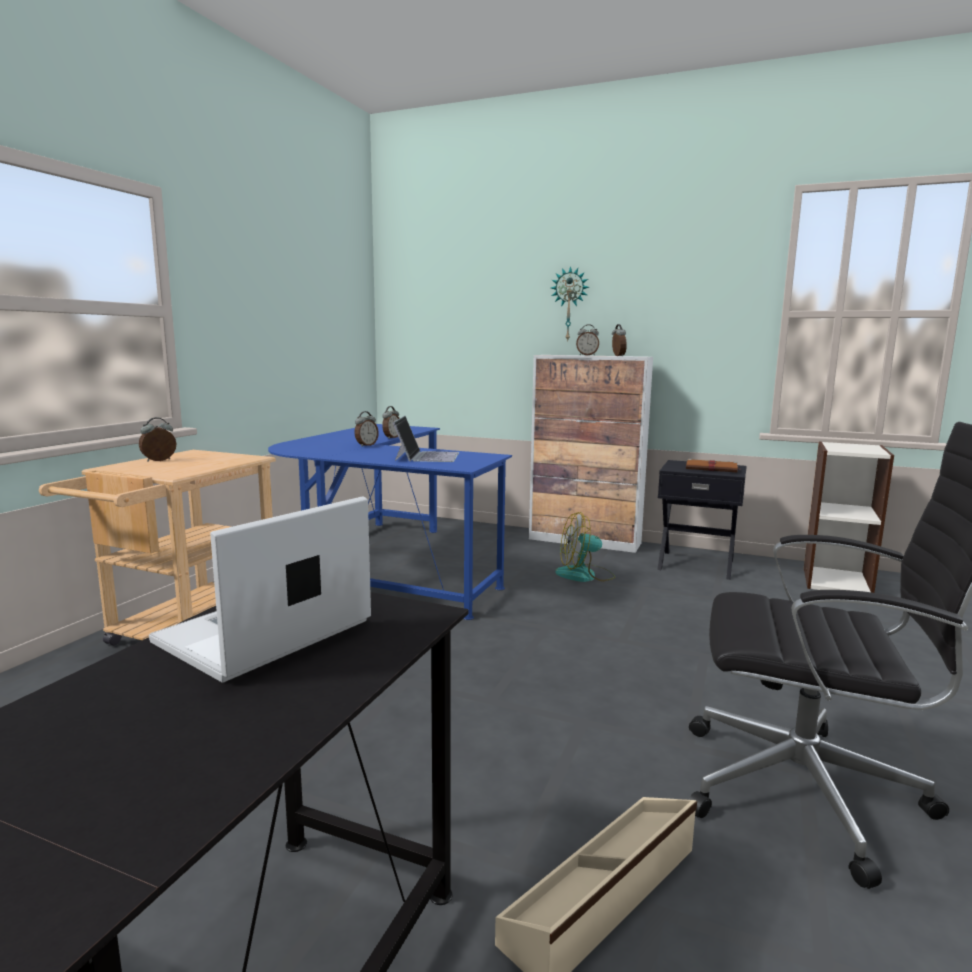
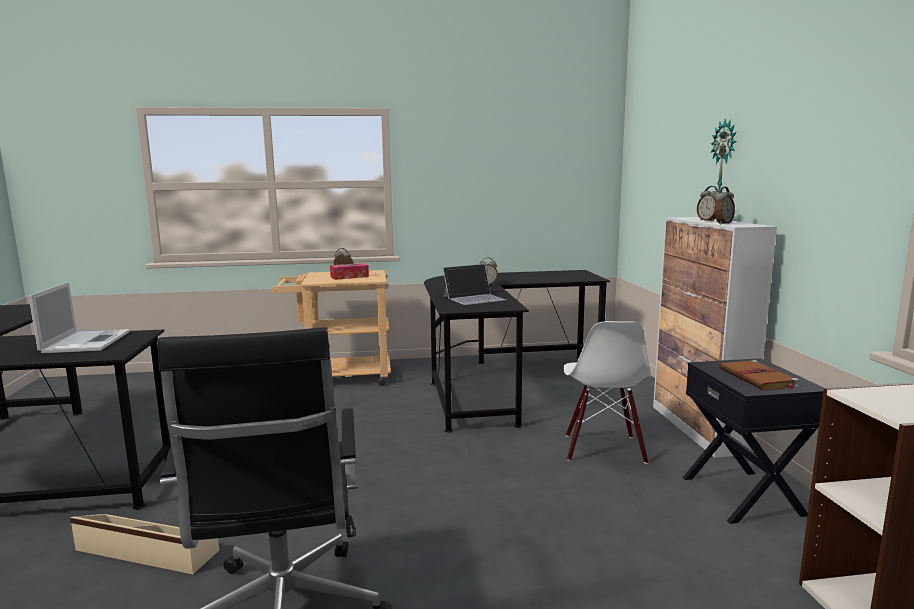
camera: 60 degrees right, 0 degrees up
laptop [149,496,371,683] -> laptop turned 75 degrees clockwise [29,282,130,353]
blue desk [268,424,512,620] -> black desk [424,270,610,433]
alarm clock [382,406,400,439] -> none
fan [555,512,615,582] -> white chair [563,321,651,464]
none -> tissue box [330,263,369,280]

